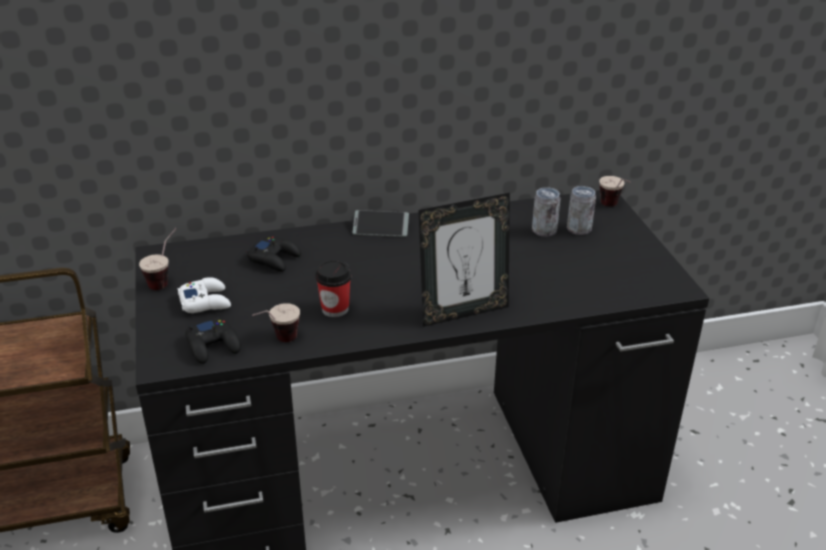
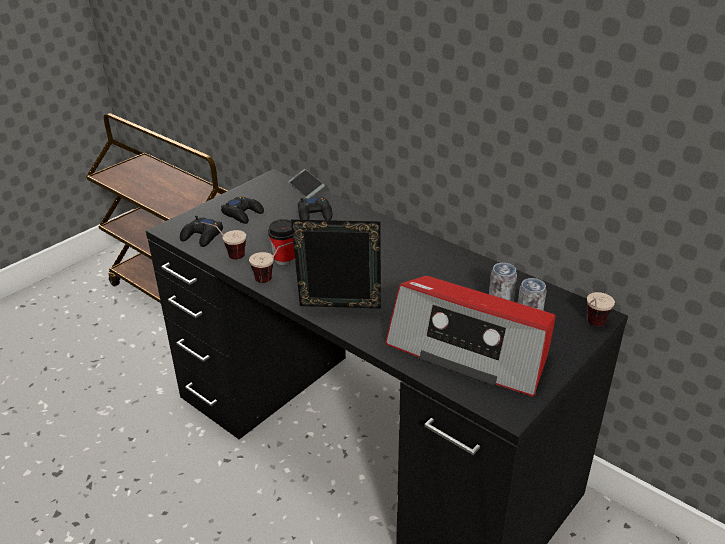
camera: 55 degrees right, 0 degrees up
cup [139,228,177,290] -> cup moved to [249,242,293,283]
white game controller [177,277,231,313] -> black game controller [221,197,264,224]
phone [353,210,409,237] -> phone moved to [288,169,325,199]
picture frame [418,193,510,327] -> picture frame turned 150 degrees clockwise [291,220,381,308]
none -> radio [385,276,556,396]

